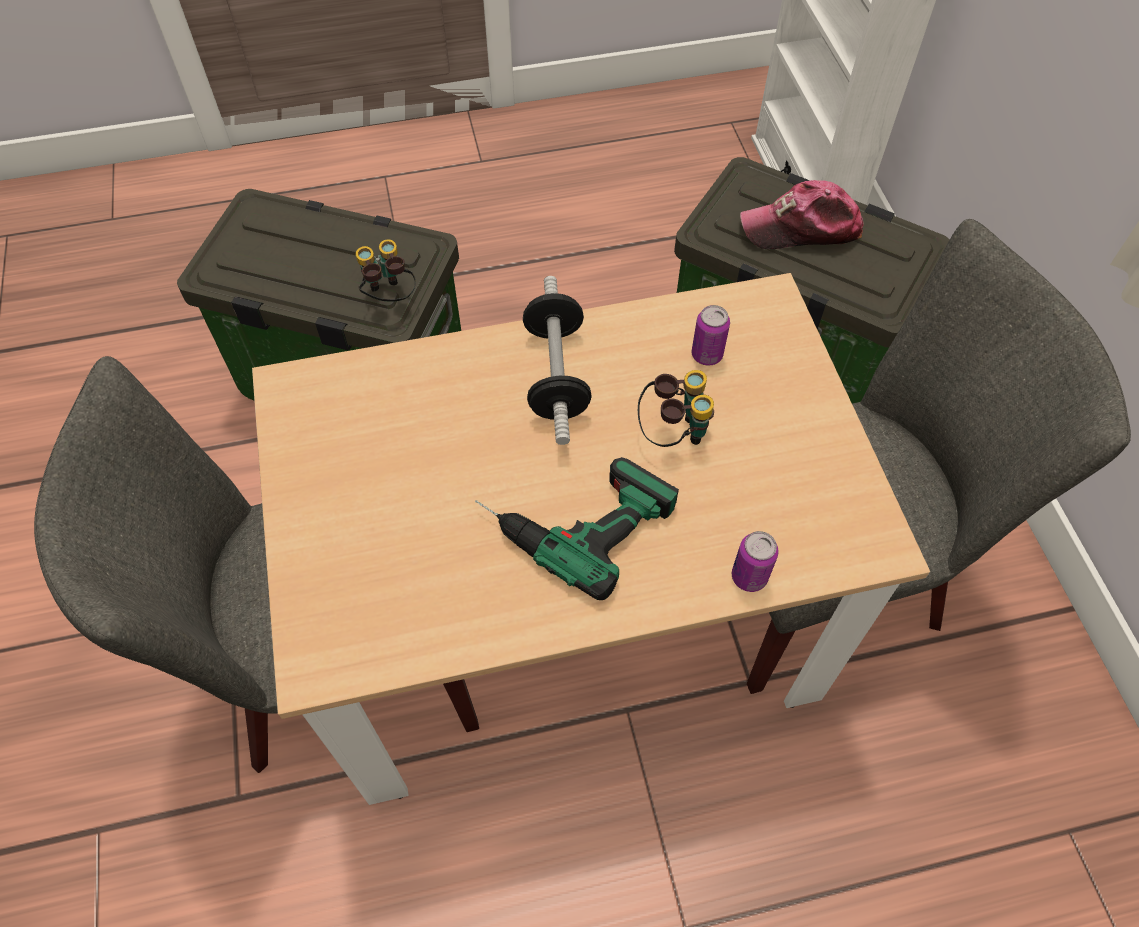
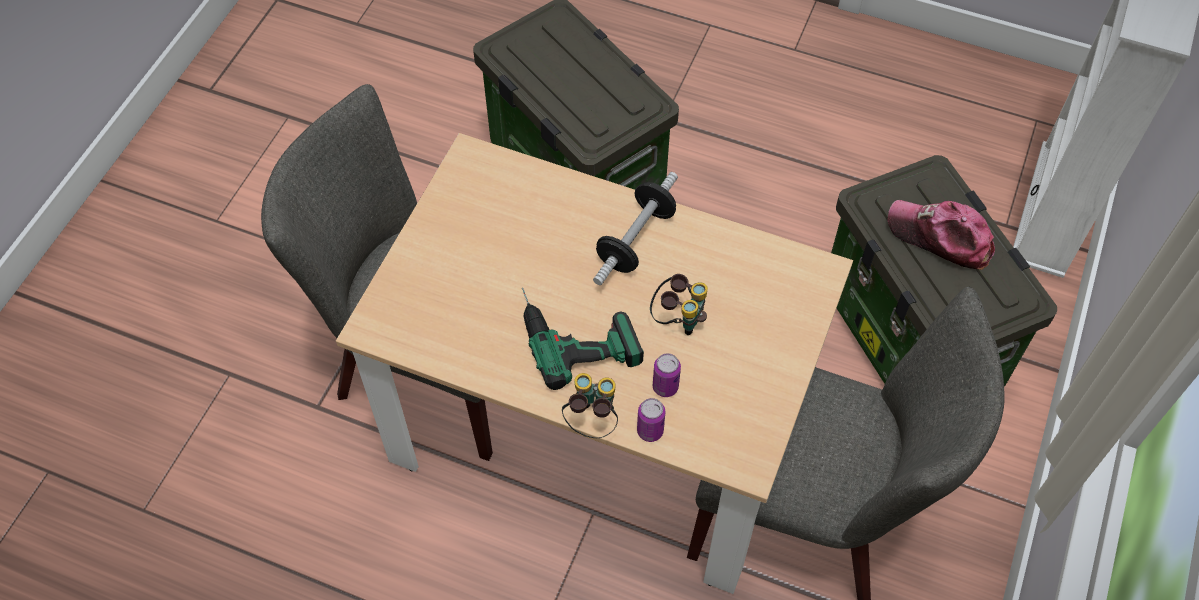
camera: 35 degrees right, 0 degrees up
binoculars [356,239,416,302] -> binoculars moved to [562,373,618,438]
can [692,305,730,366] -> can moved to [653,353,681,397]

